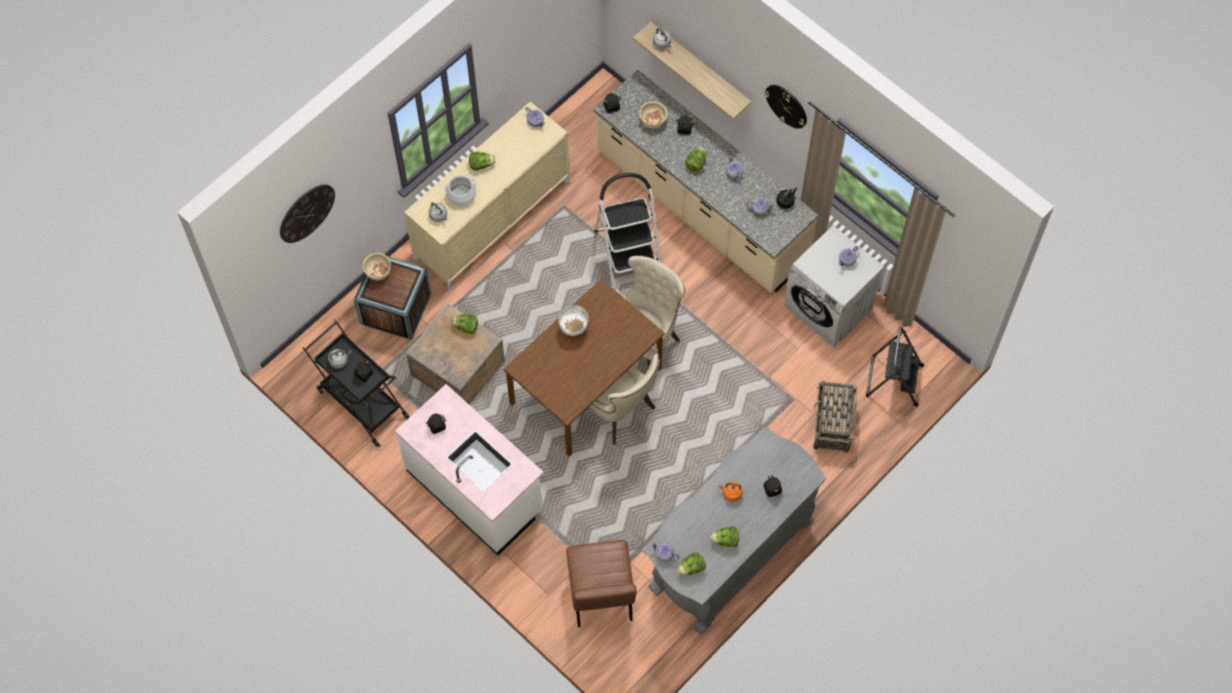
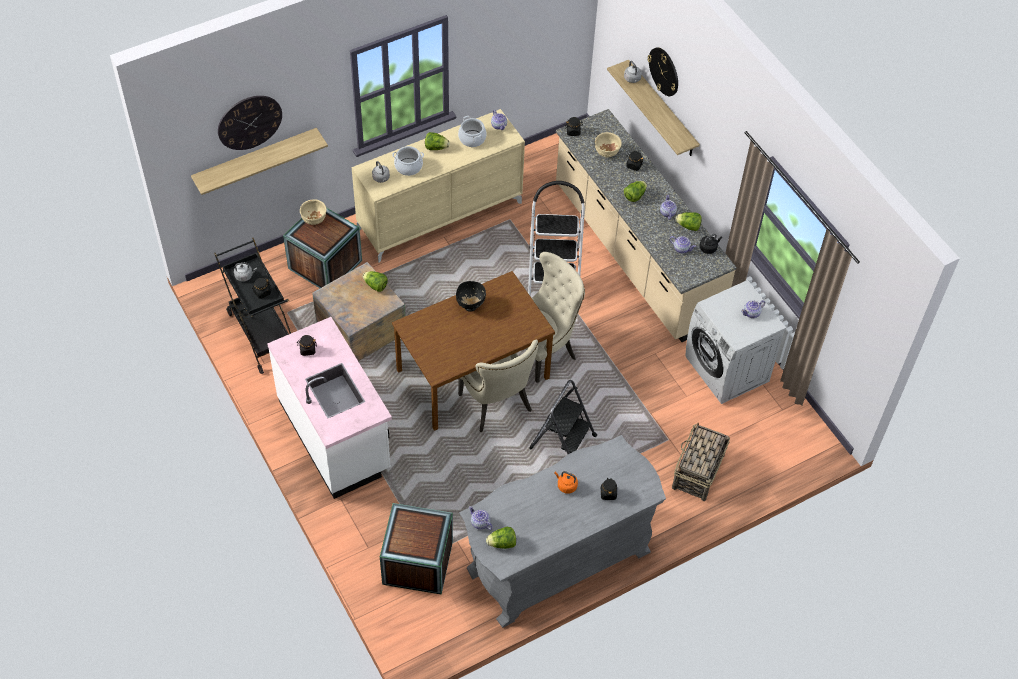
camera: 15 degrees right, 10 degrees down
white bowl [559,305,589,336] -> black bowl [456,281,486,312]
brown chair [566,540,637,627] -> crate [380,503,453,594]
lettuce [710,526,739,547] -> lettuce moved to [676,212,702,231]
wall clock [764,85,807,129] -> wall clock moved to [647,47,678,96]
black step ladder [866,327,924,407] -> black step ladder moved to [529,380,597,454]
none -> shelf [191,128,328,195]
none -> cooking pot [458,116,486,147]

